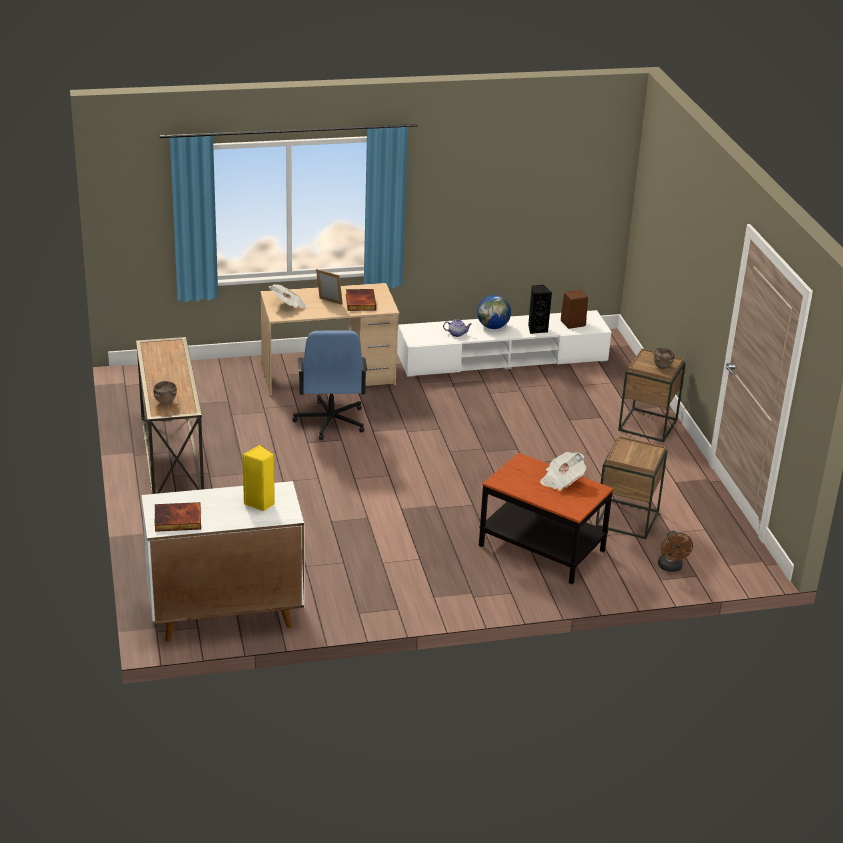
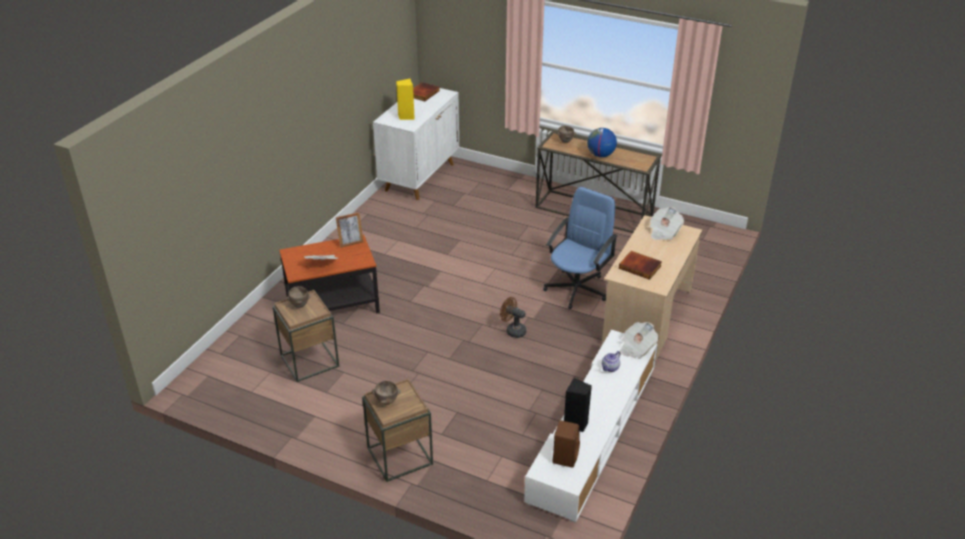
camera: 130 degrees right, 5 degrees up
blue office chair [293,331,367,440] -> blue office chair turned 90 degrees clockwise [543,187,618,309]
picture frame [316,269,343,305] -> picture frame moved to [336,212,364,248]
globe [477,295,511,329] -> globe moved to [587,128,617,157]
brown fan [658,531,693,572] -> brown fan moved to [500,297,526,338]
none -> brown bowl [287,286,311,308]
none -> newspaper [619,322,658,359]

